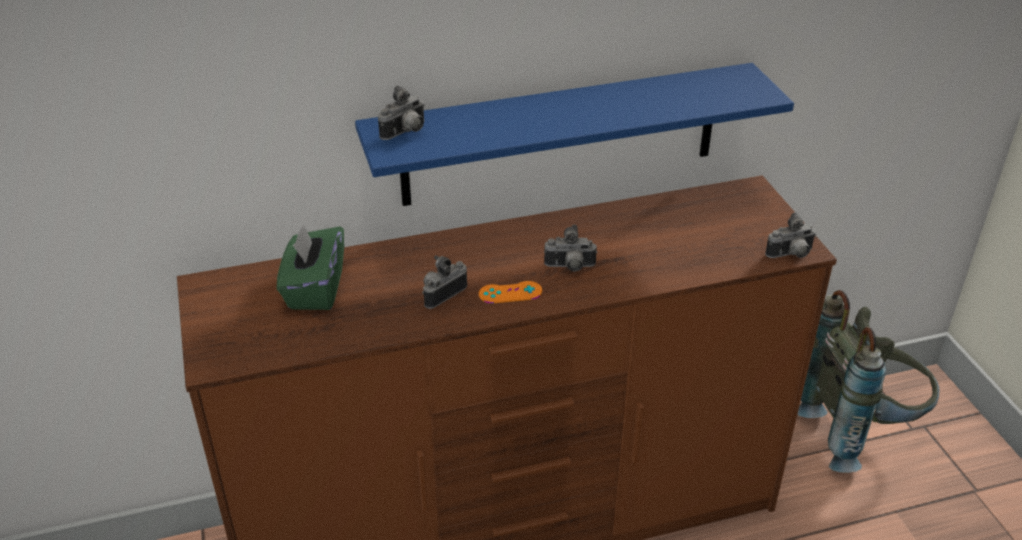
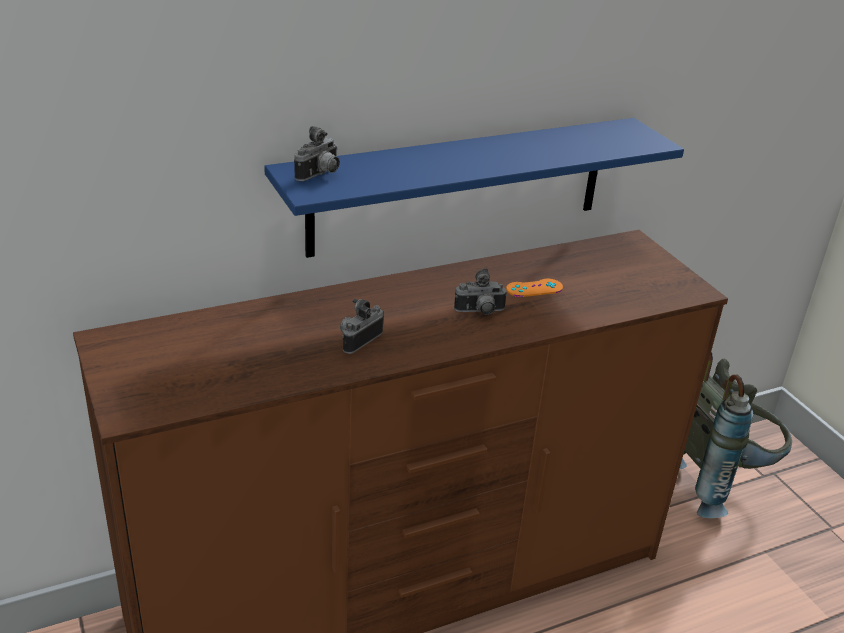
camera: 10 degrees left, 5 degrees down
green tissue box [277,223,344,310] -> none
orange game controller [479,281,542,303] -> orange game controller moved to [506,279,563,297]
camera [765,212,816,258] -> none

